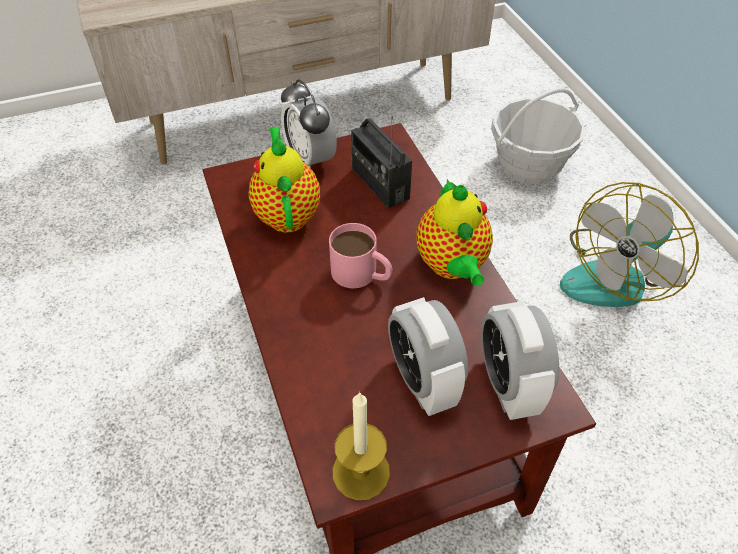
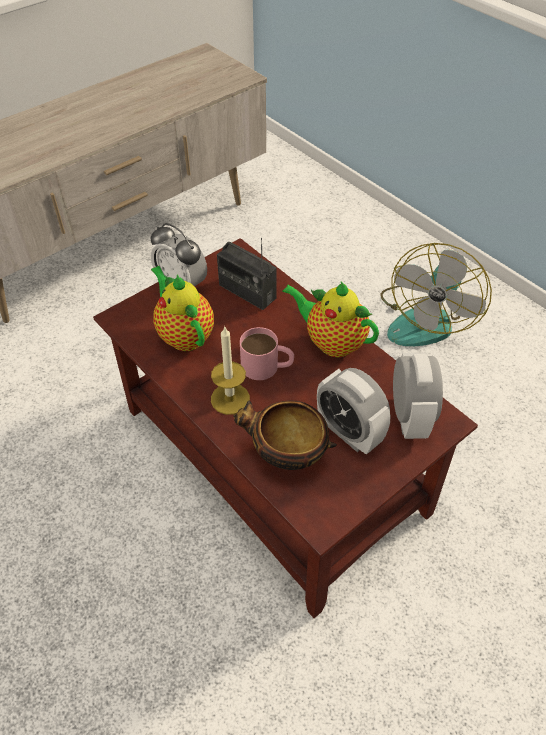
camera: 20 degrees left, 0 degrees up
candle [333,391,390,500] -> candle moved to [211,326,250,415]
teapot [416,179,493,286] -> teapot turned 150 degrees clockwise [282,281,379,357]
alarm clock [481,301,559,420] -> alarm clock turned 150 degrees counterclockwise [393,353,443,439]
basket [491,88,585,184] -> none
none -> bowl [233,401,337,470]

